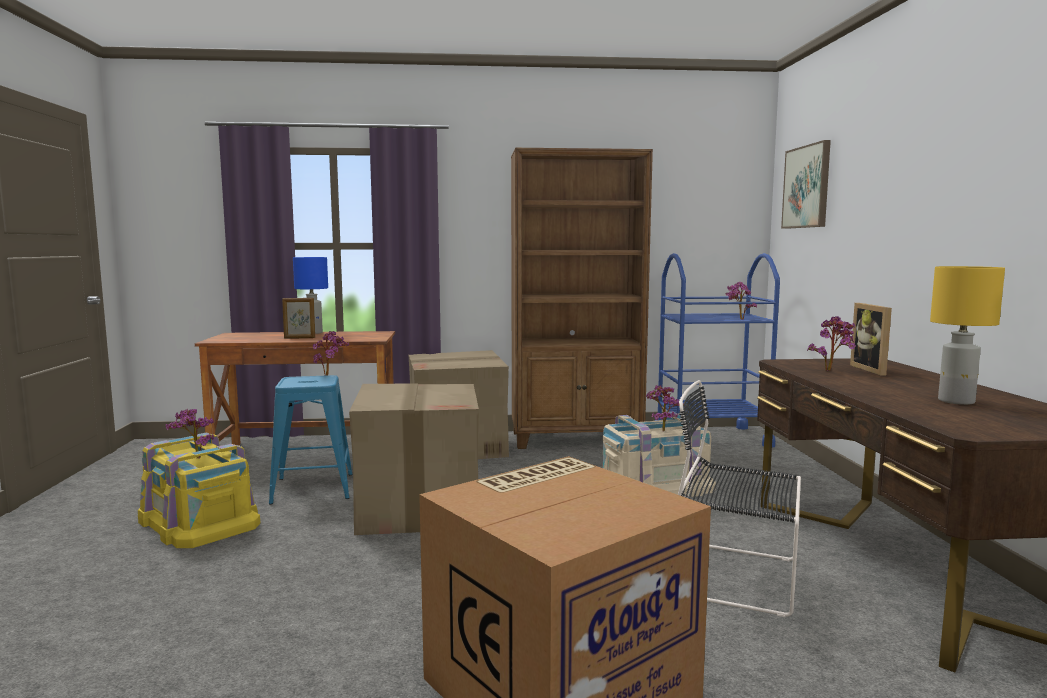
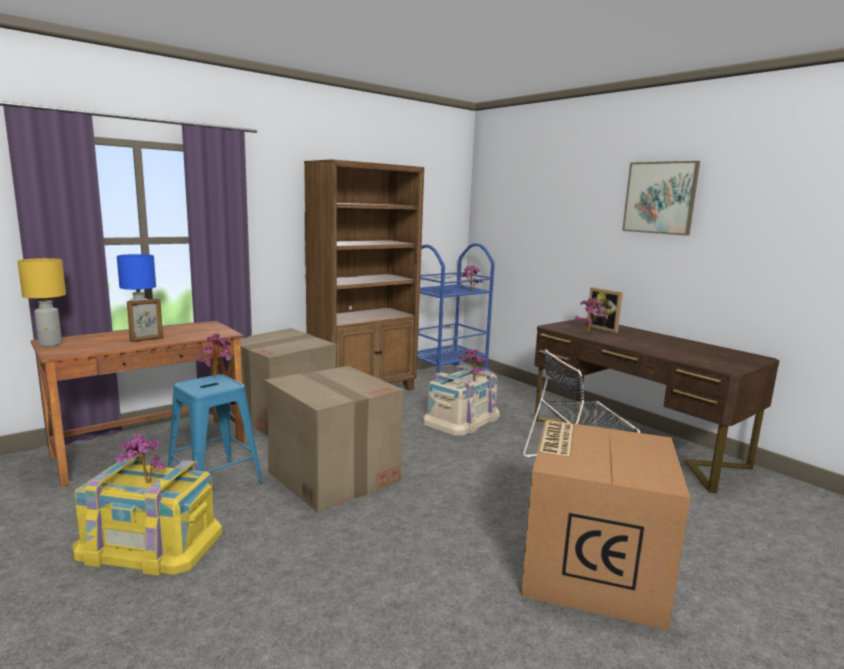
camera: 35 degrees left, 5 degrees up
picture [781,140,831,229] -> picture moved to [622,161,700,236]
yellow table lamp [930,266,1005,405] -> yellow table lamp moved to [17,258,66,346]

